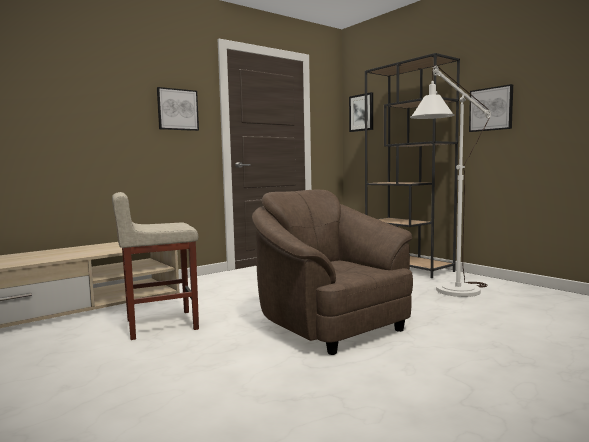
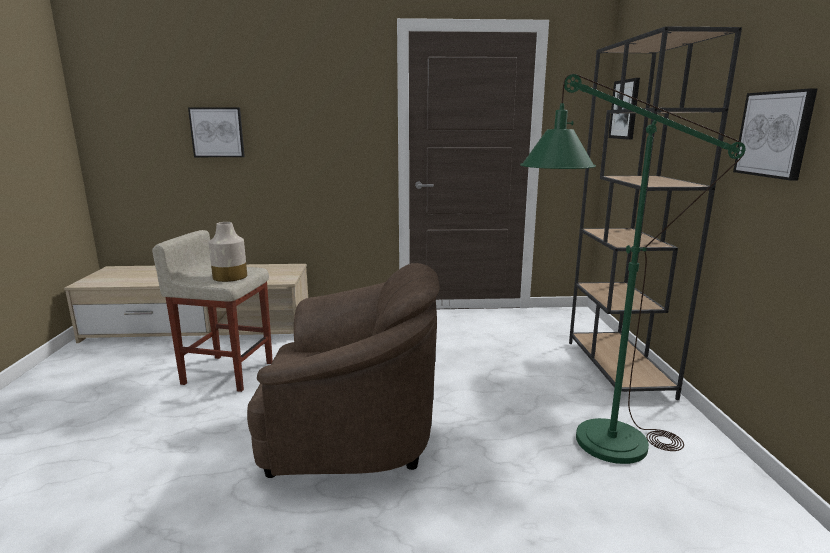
camera: 35 degrees right, 10 degrees up
picture [157,87,199,131] -> picture moved to [188,108,245,157]
brown armchair [252,190,413,355] -> brown armchair turned 90 degrees clockwise [247,263,440,478]
white floor lamp [410,65,491,297] -> green floor lamp [520,74,746,464]
none -> beige vase [208,222,247,282]

